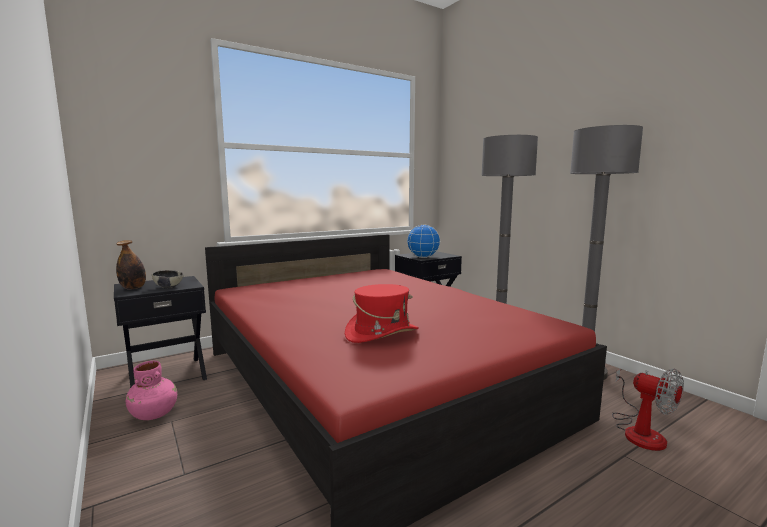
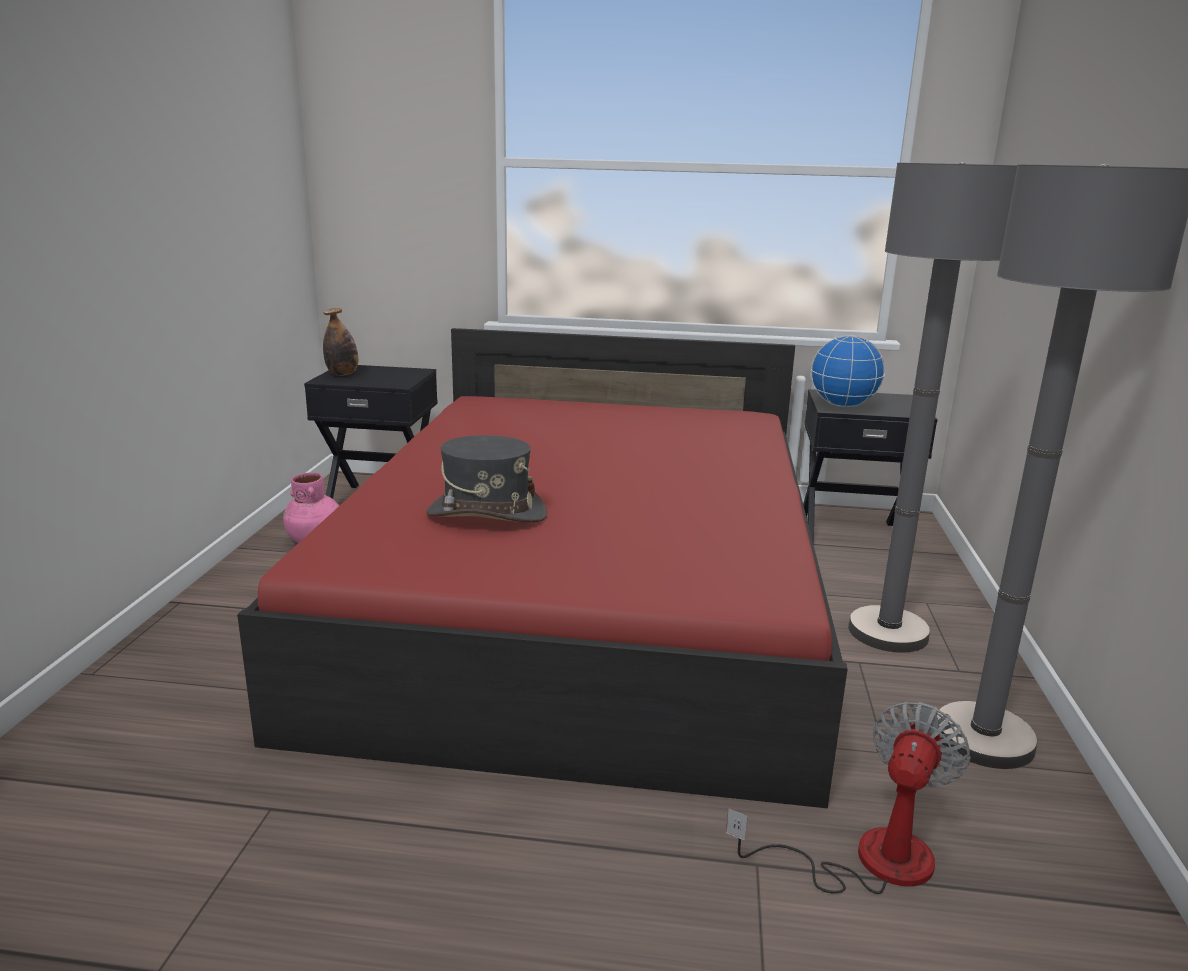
camera: 40 degrees right, 10 degrees up
bowl [152,270,183,289] -> none
red hat [345,284,419,343] -> grey hat [426,435,547,523]
fan [612,369,684,451] -> fan turned 150 degrees counterclockwise [726,702,971,894]

